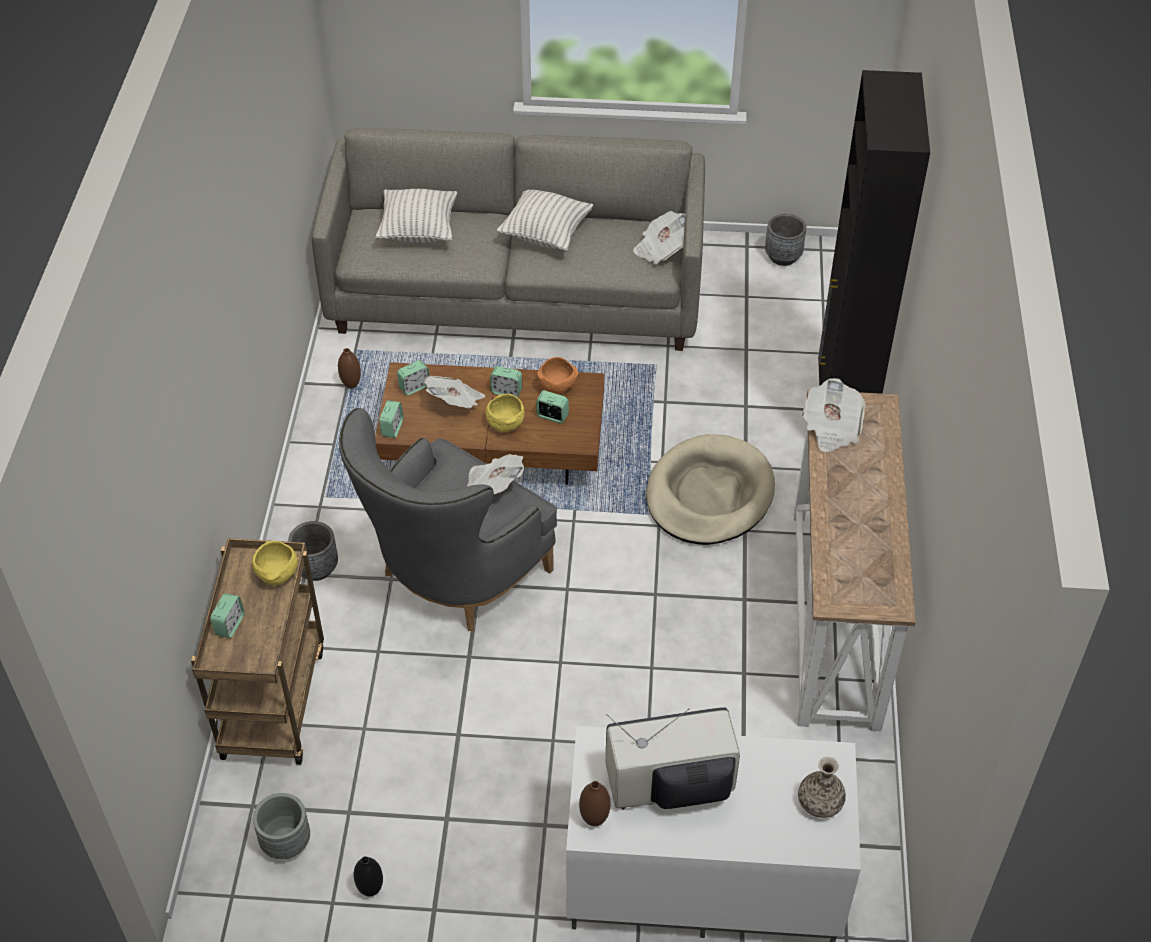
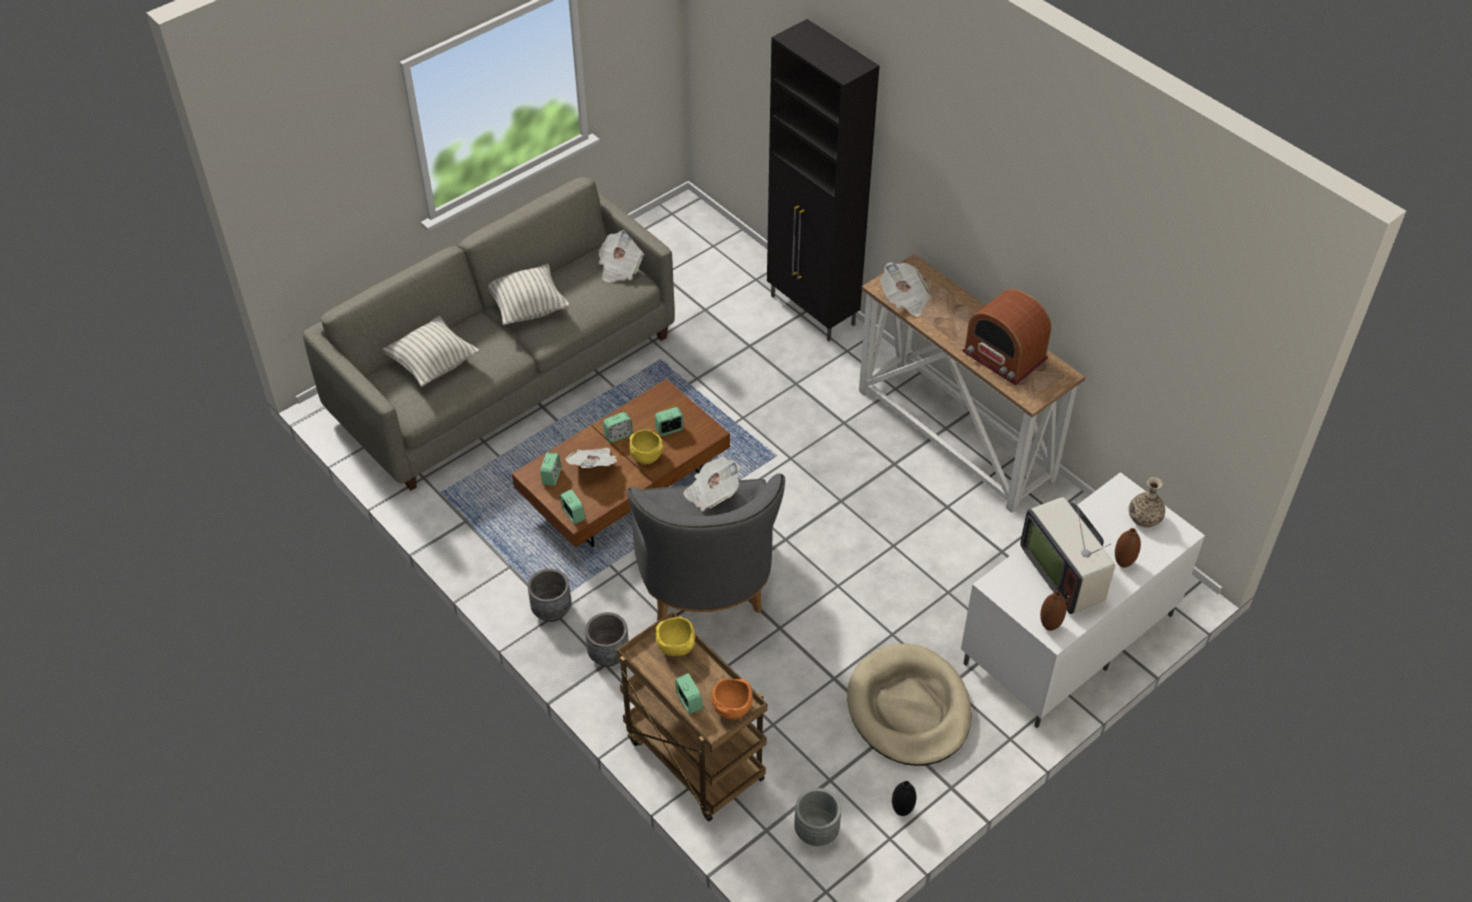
camera: 45 degrees left, 0 degrees up
brown vase [338,348,361,389] -> brown vase moved to [1115,528,1141,568]
orange bowl [537,357,578,395] -> orange bowl moved to [711,679,753,719]
television [606,707,740,810] -> television turned 60 degrees counterclockwise [1020,497,1115,614]
beige dog bed [646,434,775,545] -> beige dog bed moved to [847,644,972,766]
grey planter [765,214,806,266] -> grey planter moved to [528,569,571,622]
none -> radio [962,289,1051,385]

